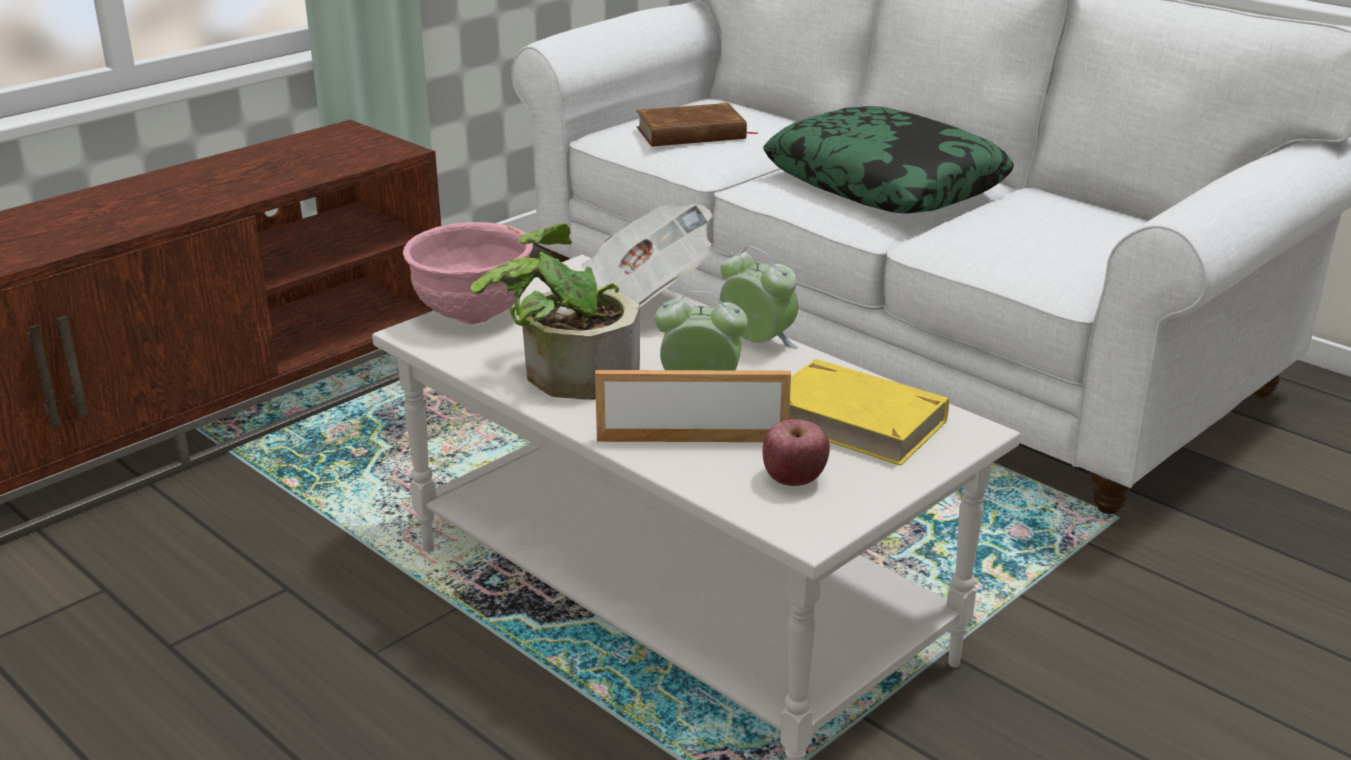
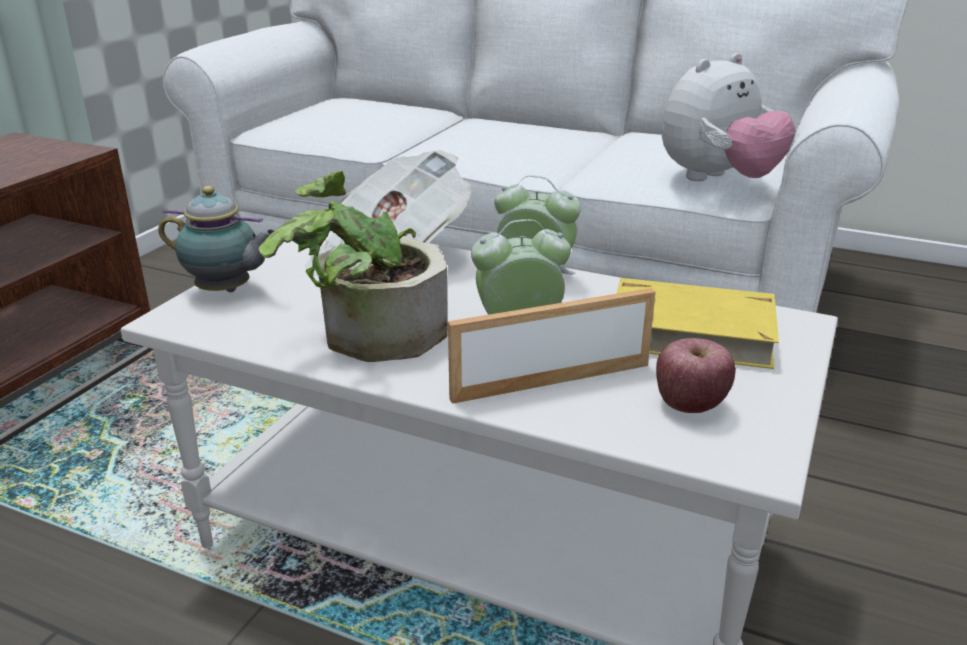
camera: 20 degrees left, 0 degrees up
pink bowl [403,222,533,324] -> teapot [158,186,275,292]
brown book [636,103,758,147] -> none
pillow [763,106,1014,214] -> none
none -> plush toy [662,53,796,181]

